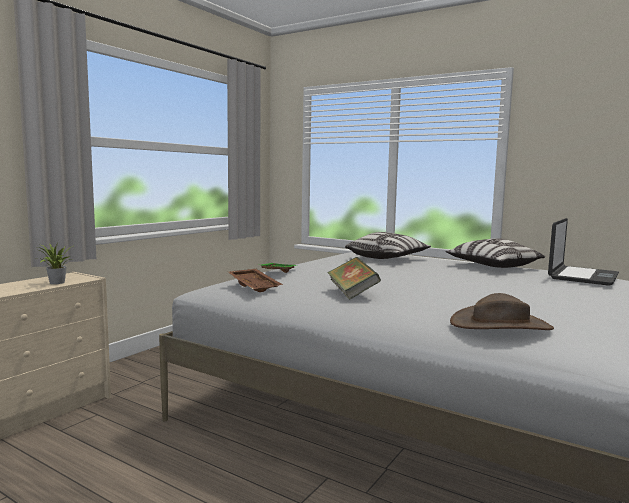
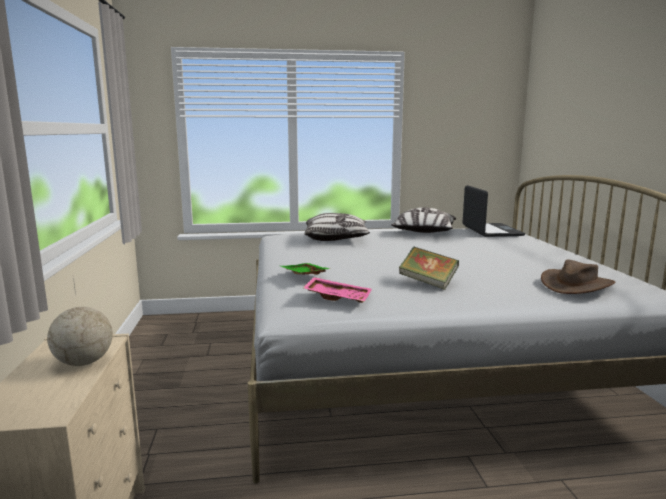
camera: 40 degrees left, 5 degrees up
potted plant [38,241,73,284] -> globe [47,278,113,366]
brown tray [228,269,283,292] -> pink tray [303,277,372,303]

